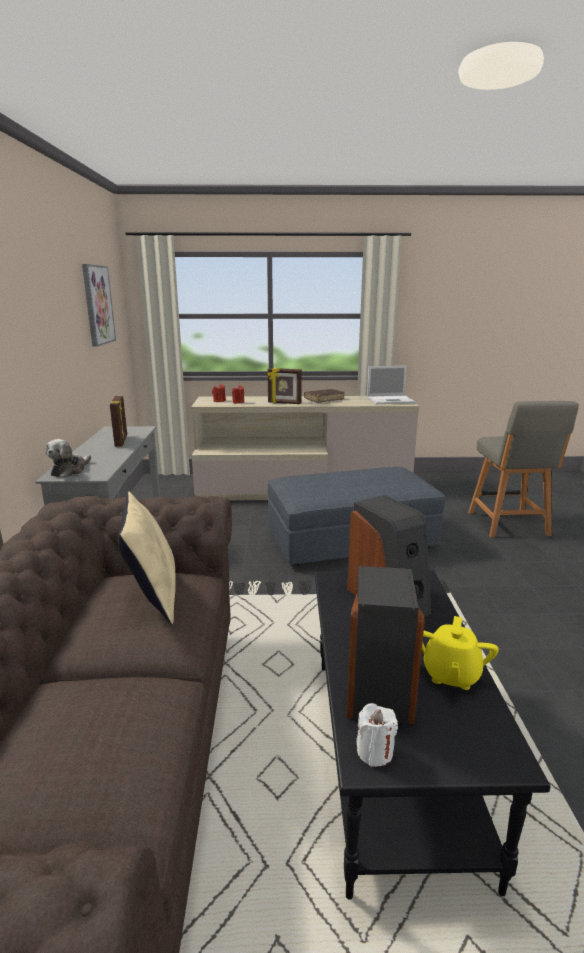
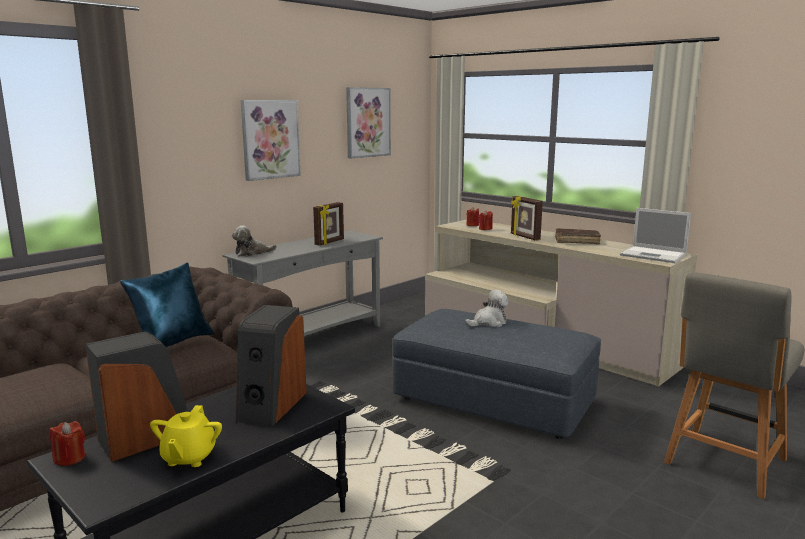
camera: 45 degrees right, 5 degrees down
beige pillow [118,492,176,624] -> blue pillow [120,262,214,347]
white candle [356,703,398,767] -> red candle [50,421,85,466]
yellow teapot [422,616,499,690] -> yellow teapot turned 60 degrees counterclockwise [150,405,222,467]
none -> picture [241,100,301,181]
none -> plush toy [465,289,508,327]

